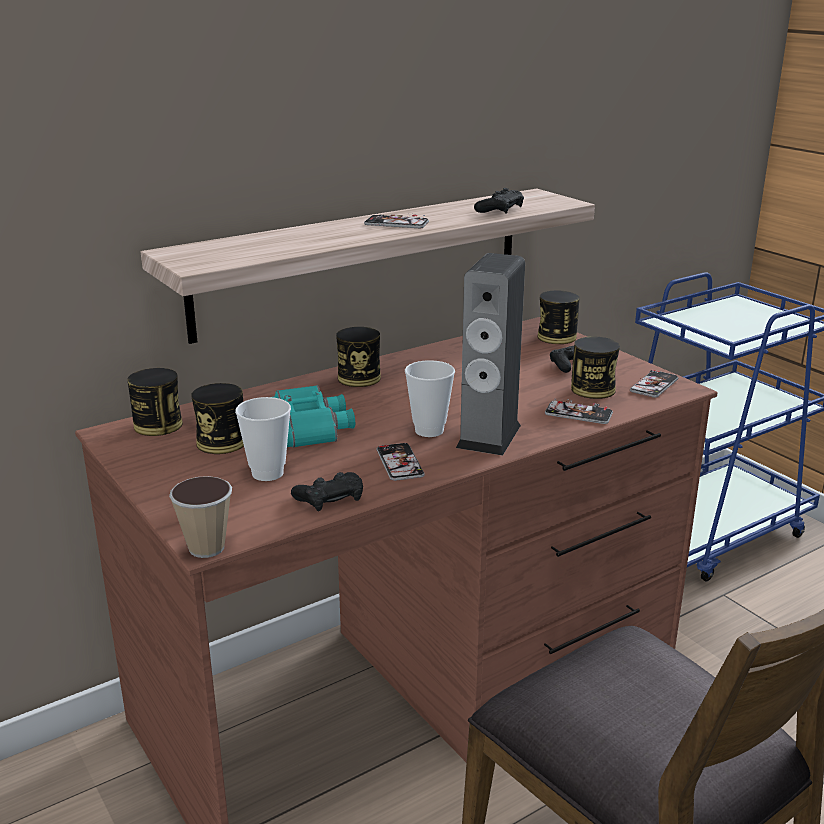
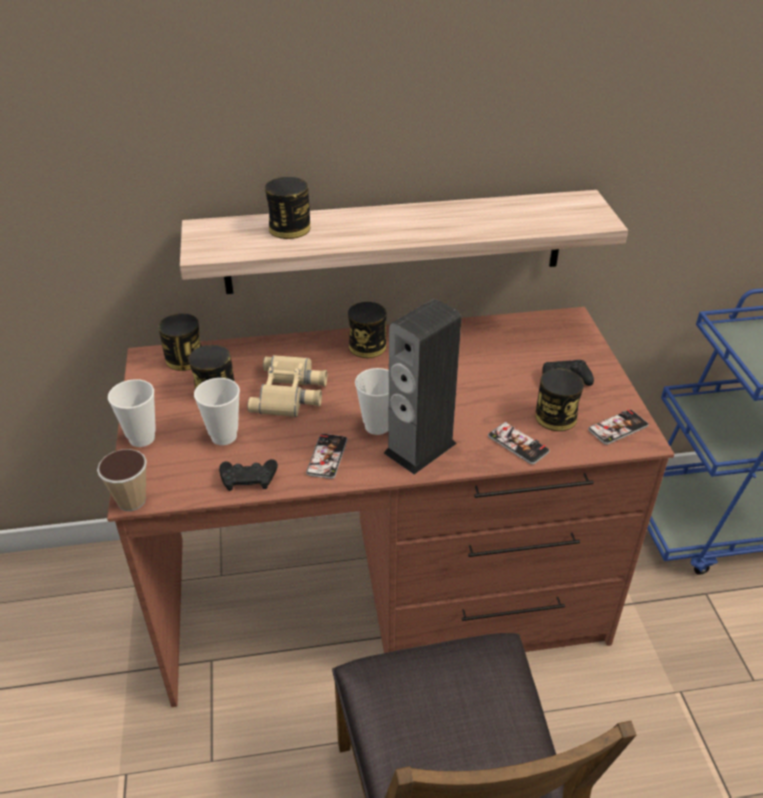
camera: 25 degrees right, 15 degrees up
turquoise binoculars [274,385,355,448] -> beige binoculars [248,355,327,417]
phone [364,213,429,228] -> none
black game controller [474,188,524,214] -> none
can [537,291,579,344] -> can moved to [265,177,310,239]
none -> cup [108,379,156,447]

